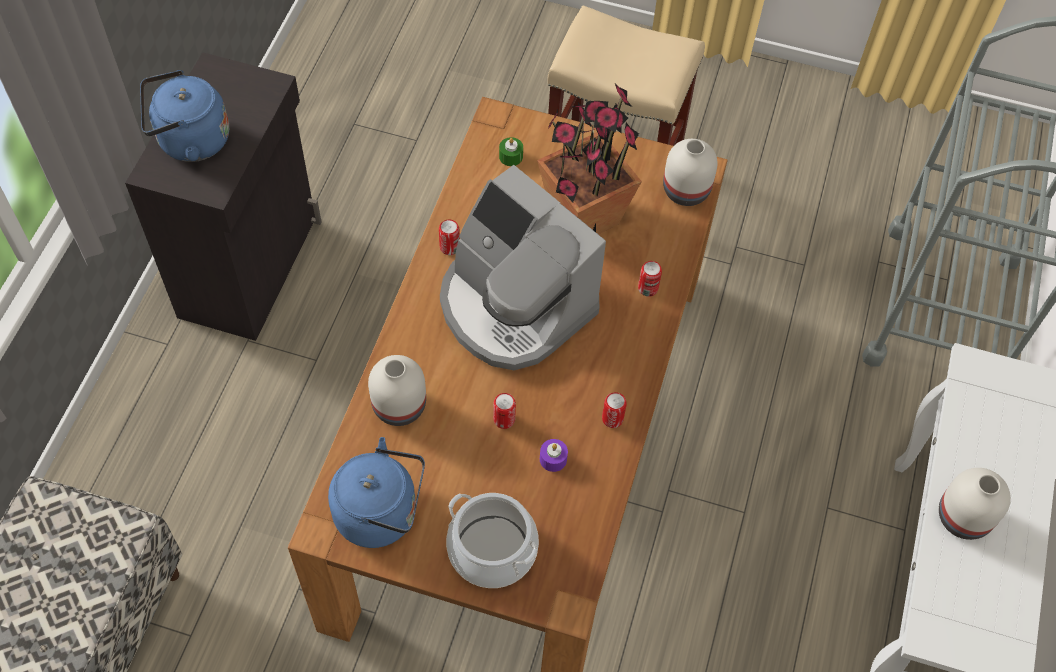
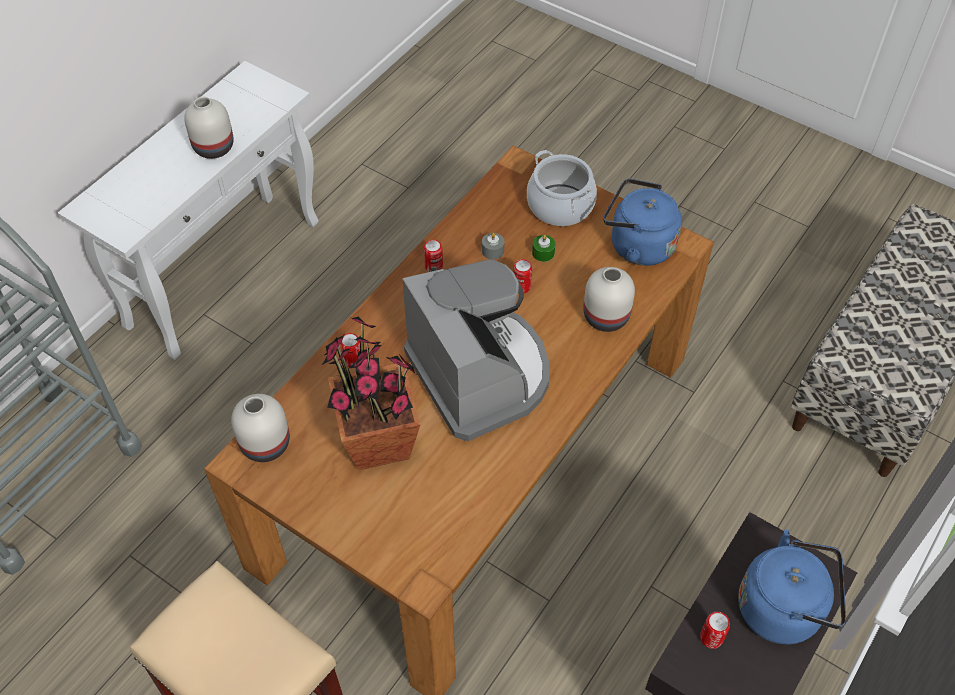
camera: 160 degrees left, 5 degrees down
can [439,219,460,255] -> can moved to [700,612,730,649]
green candle [499,137,523,166] -> green candle moved to [532,235,555,262]
purple candle [540,439,568,472] -> grey candle [482,233,504,260]

